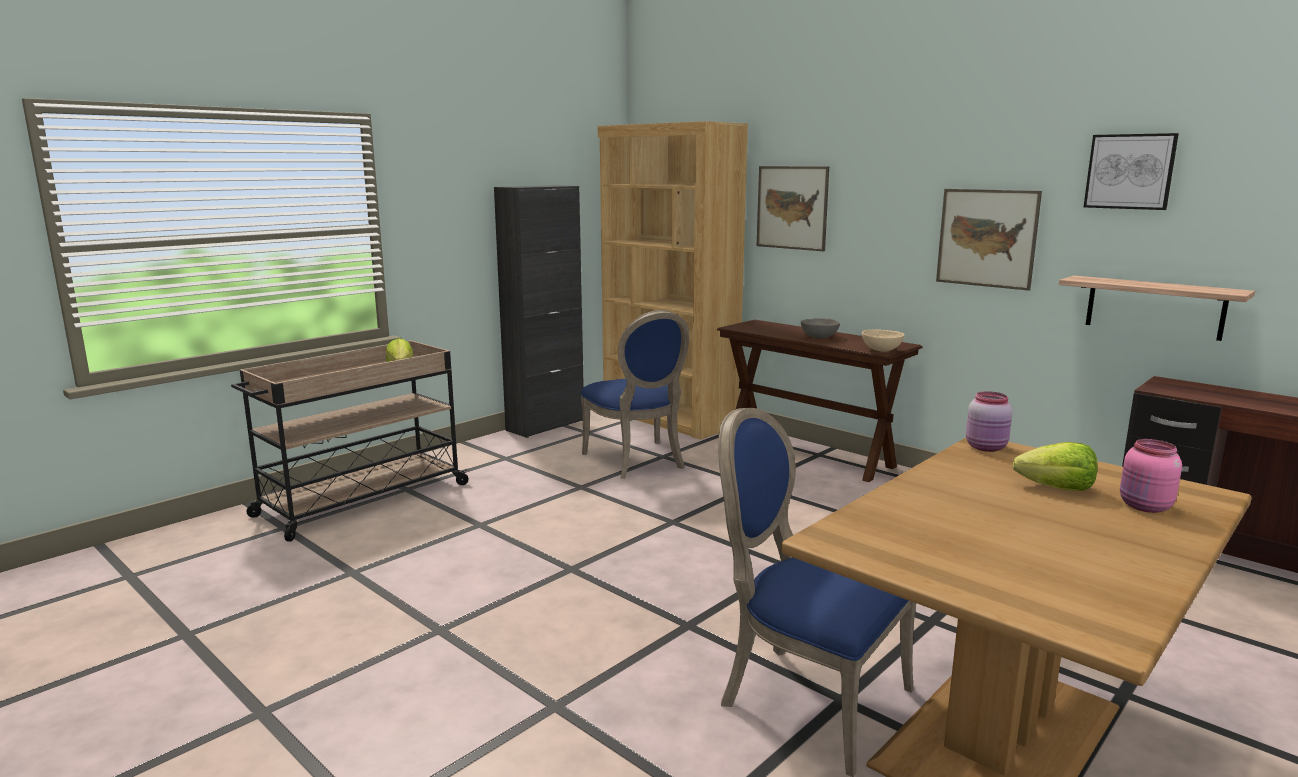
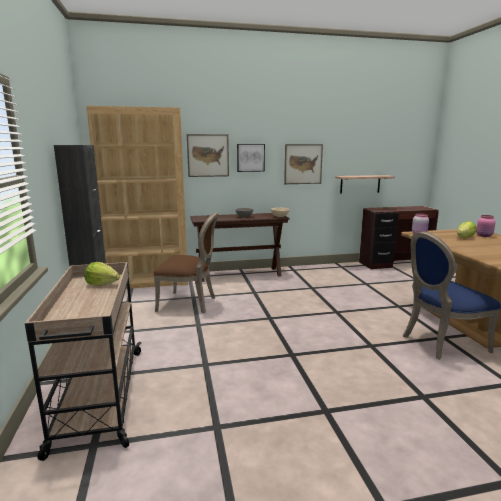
camera: 55 degrees left, 0 degrees up
blue chair [580,310,689,479] -> brown chair [154,212,218,313]
picture [1084,133,1179,210] -> picture moved to [237,144,265,172]

